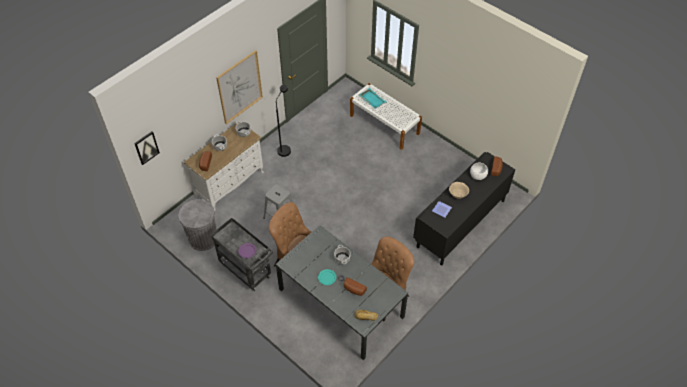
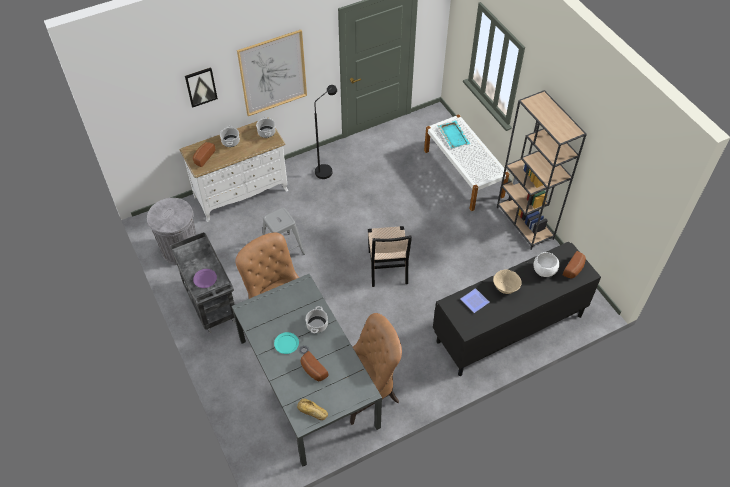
camera: 20 degrees right, 0 degrees up
picture [134,131,160,165] -> picture moved to [185,67,218,108]
none -> chair [368,226,412,287]
none -> bookcase [497,90,587,250]

